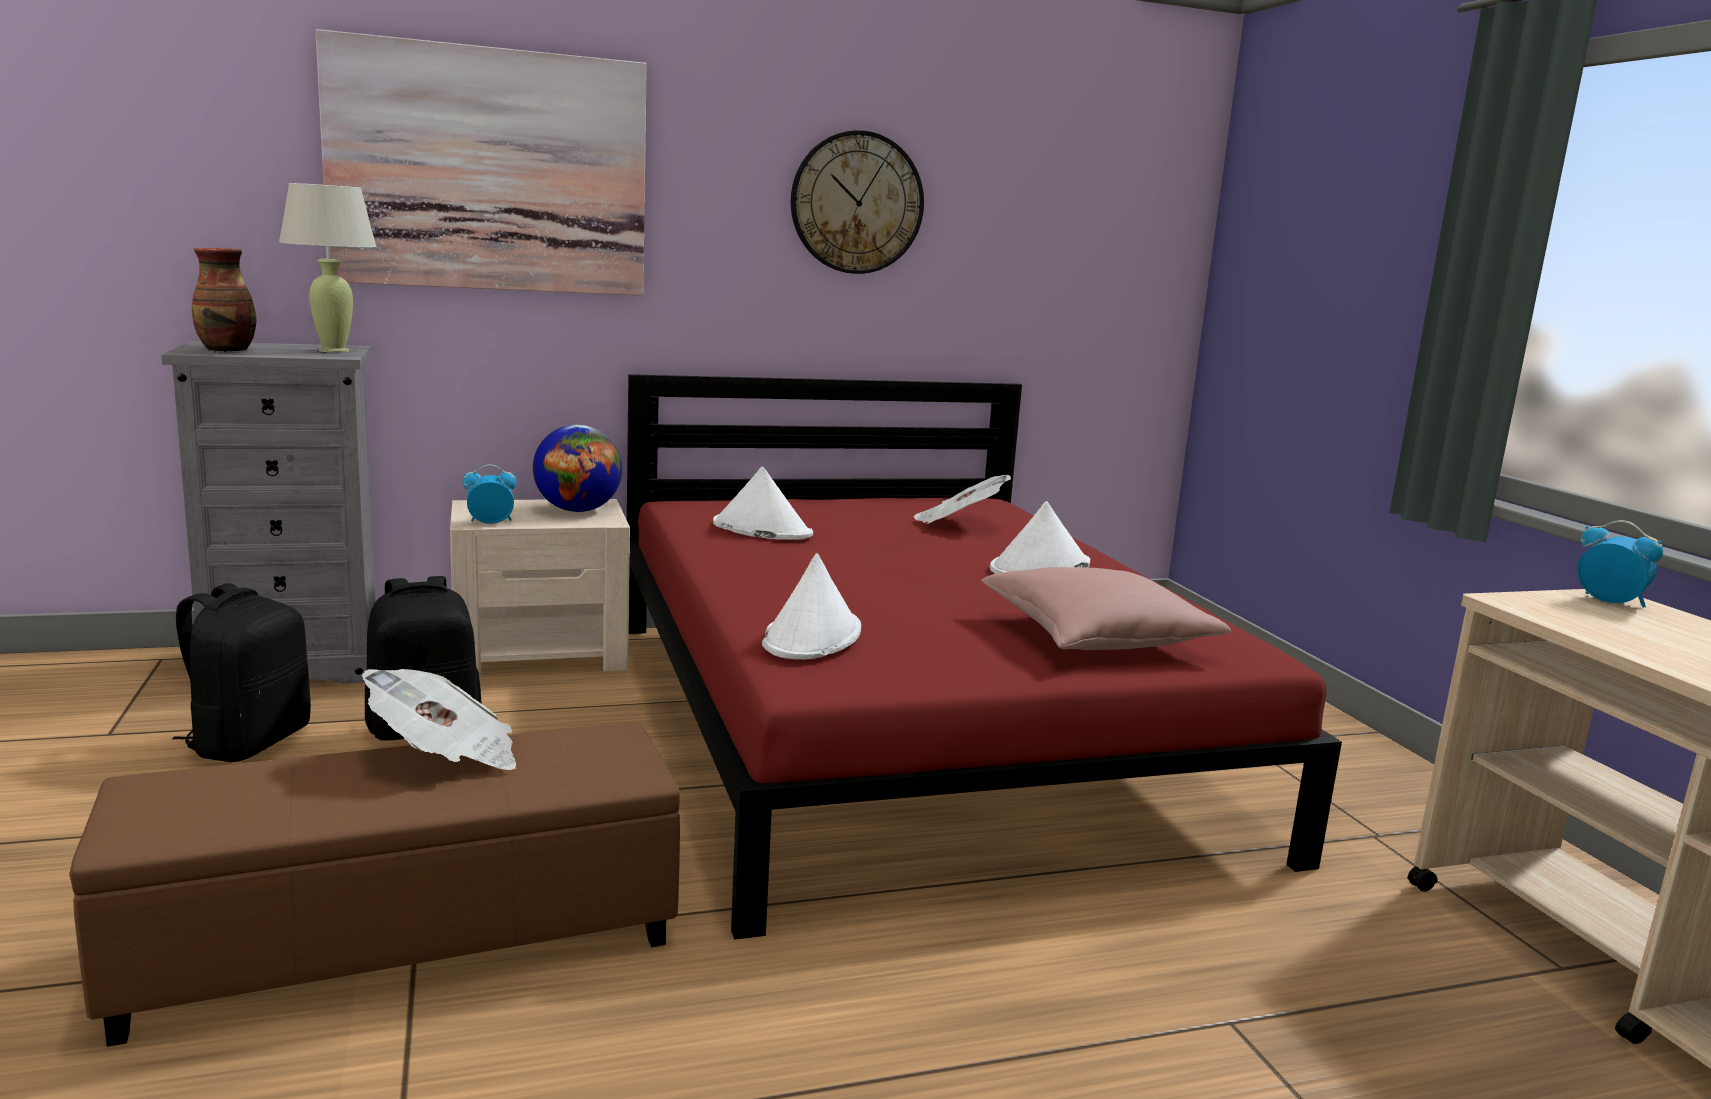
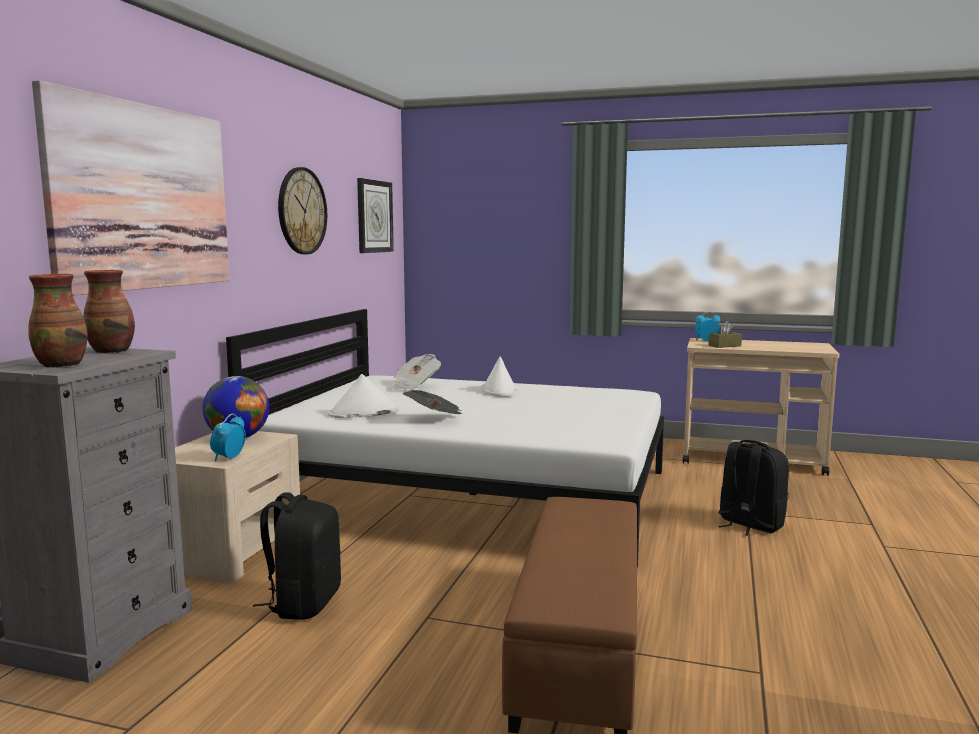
camera: 55 degrees left, 5 degrees down
black backpack [172,583,311,762] -> black backpack moved to [718,440,789,536]
beige table lamp [279,183,376,353] -> vase [83,270,135,353]
newspaper [362,669,516,770] -> newspaper moved to [403,390,463,414]
red bed [627,374,1342,940] -> white bed [226,309,664,567]
white hat [762,553,861,660] -> none
pink pillow [981,567,1231,650] -> none
none -> wall clock [357,178,394,253]
none -> brown tissue box [708,322,742,348]

